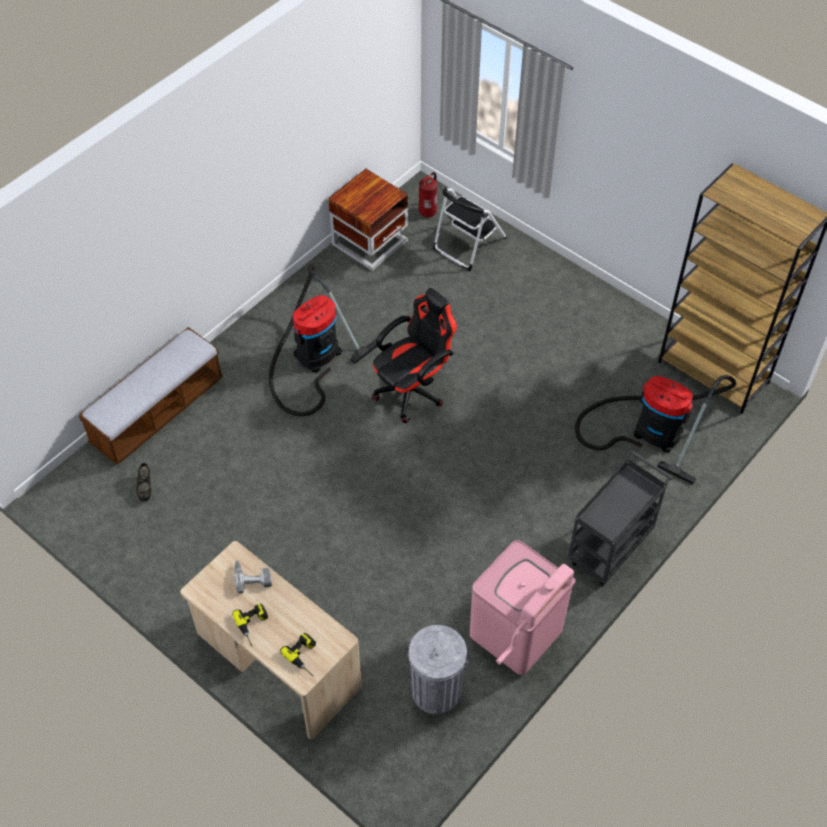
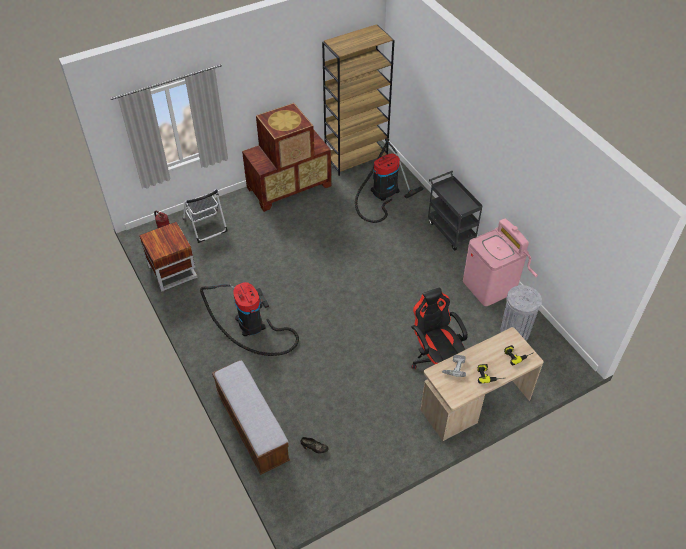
camera: 70 degrees left, 5 degrees down
black office chair [371,288,457,423] -> black office chair moved to [411,288,467,369]
none -> cabinet [242,103,331,212]

